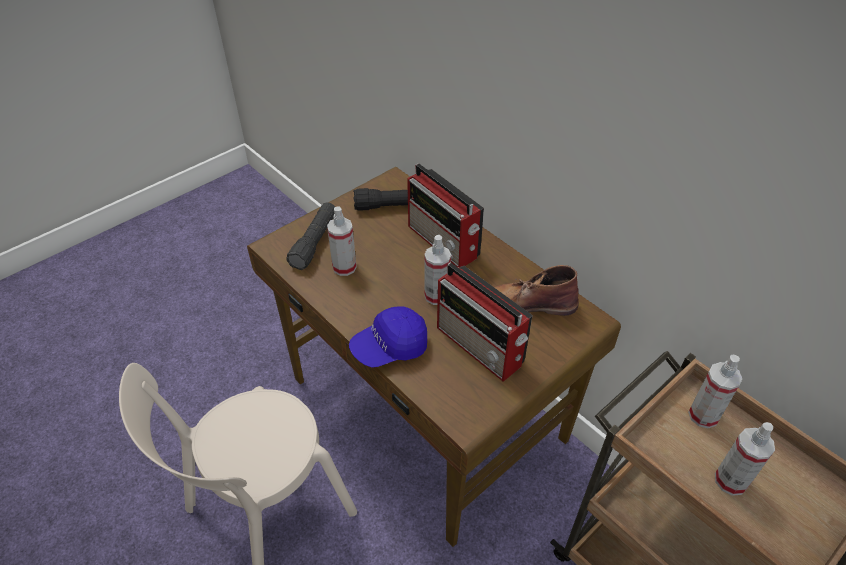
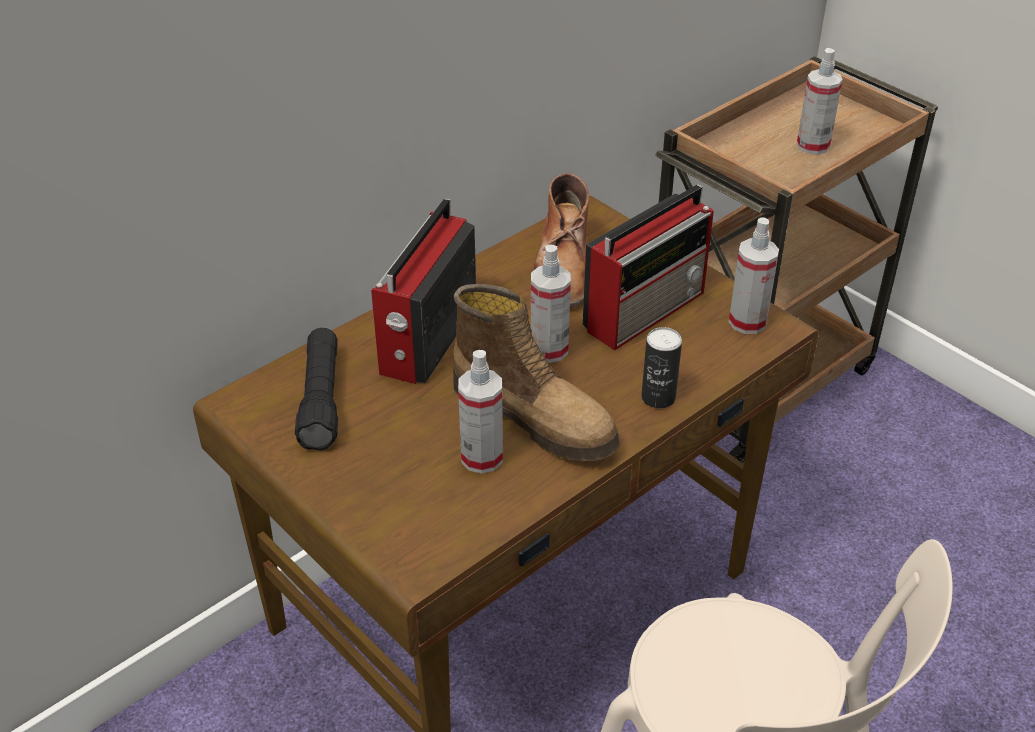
camera: 90 degrees left, 5 degrees down
black flashlight [287,202,335,270] -> none
blue cap [349,306,427,368] -> can [641,327,682,409]
radio [407,163,484,267] -> radio turned 150 degrees clockwise [371,198,476,384]
spray bottle [688,355,742,428] -> spray bottle moved to [729,217,779,334]
none -> boot [453,284,620,461]

